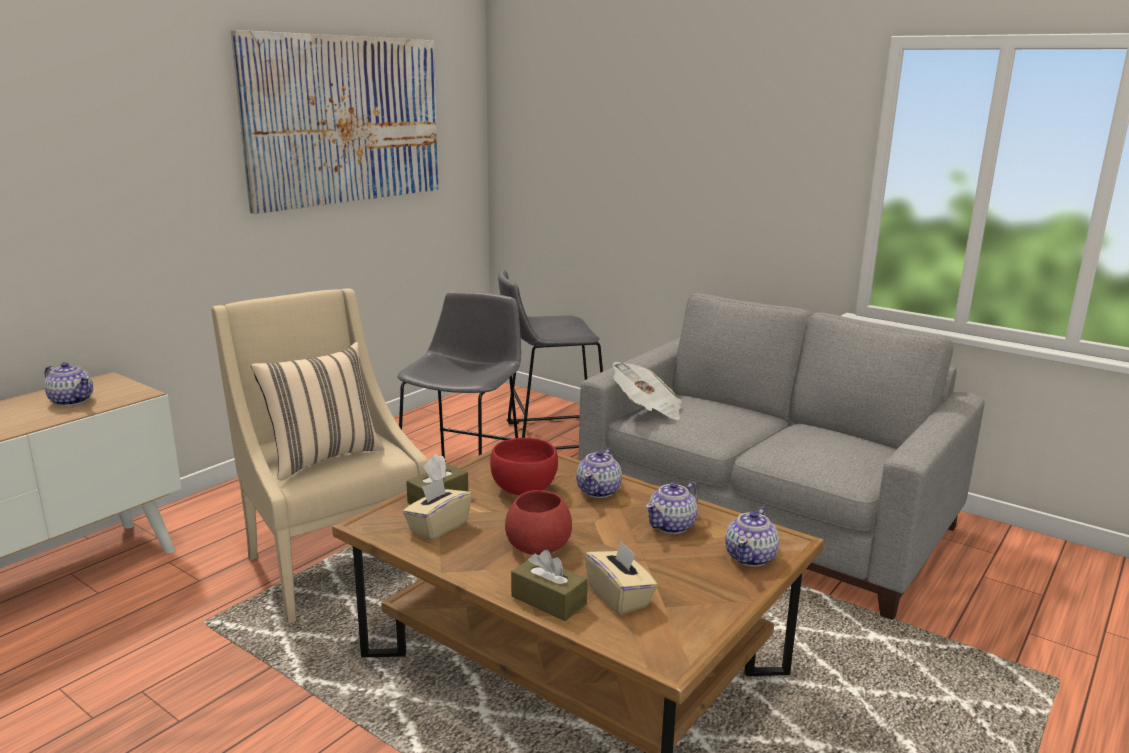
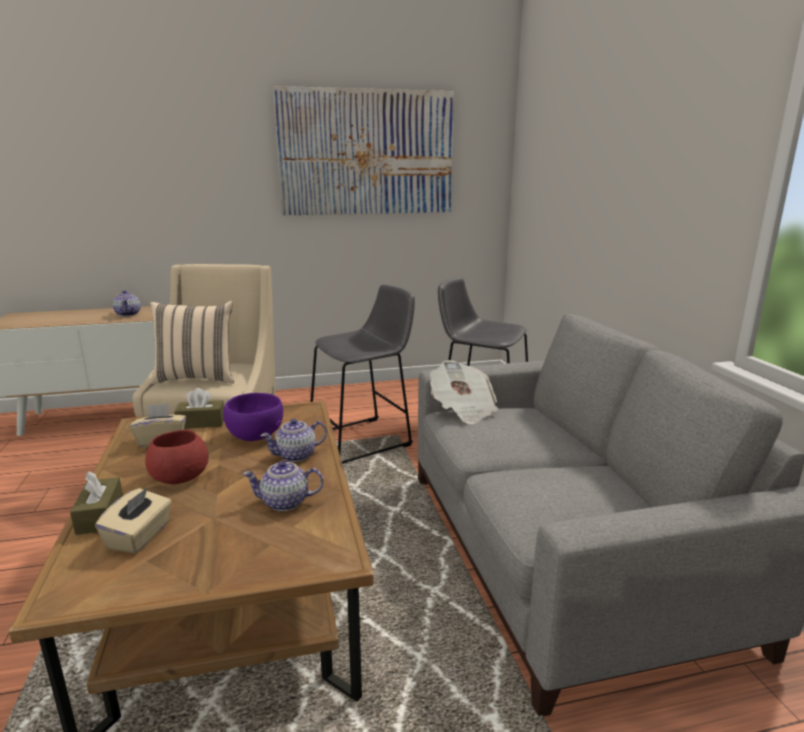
camera: 40 degrees right, 0 degrees up
red bowl [490,438,558,495] -> purple bowl [223,393,283,441]
teapot [725,507,779,567] -> none

